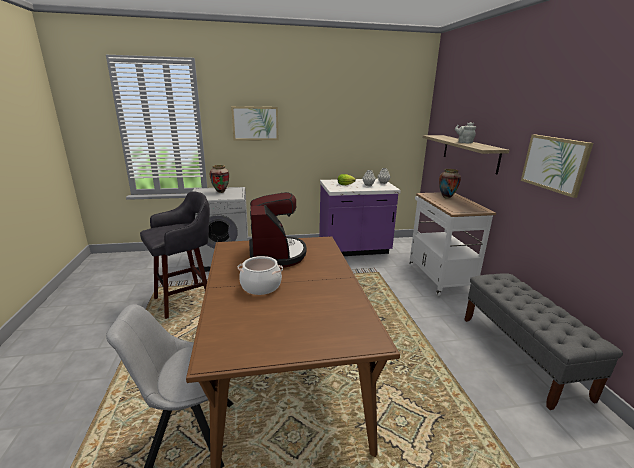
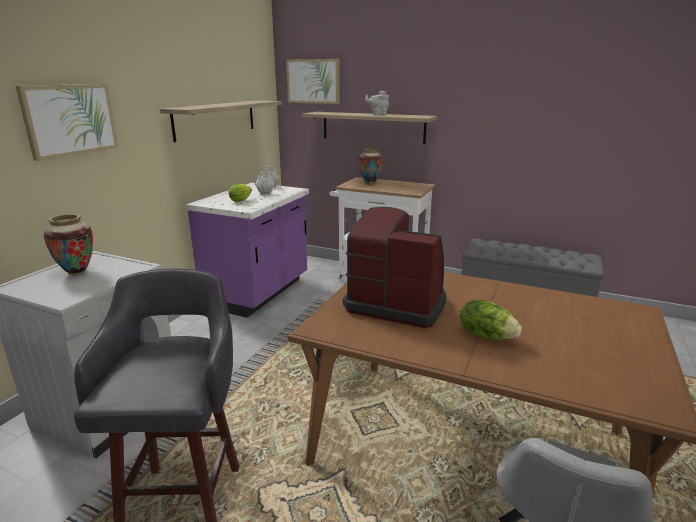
camera: 55 degrees left, 0 degrees up
cooking pot [238,256,283,295] -> lettuce [460,300,522,340]
picture [521,134,593,198] -> picture moved to [286,59,340,104]
none -> shelf [160,100,282,142]

